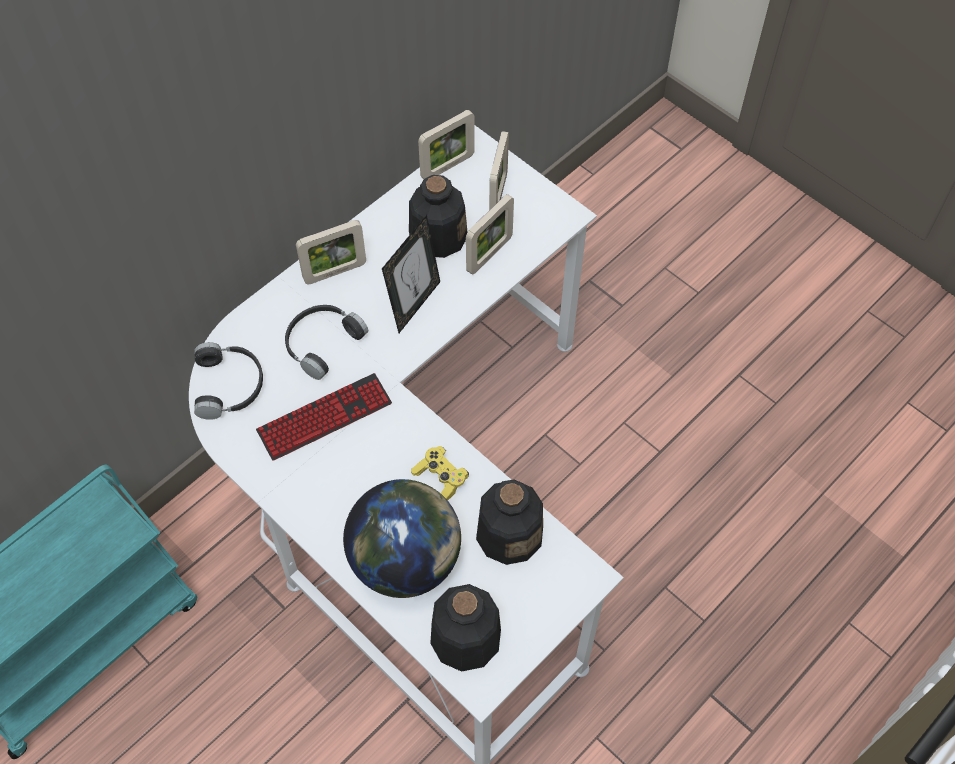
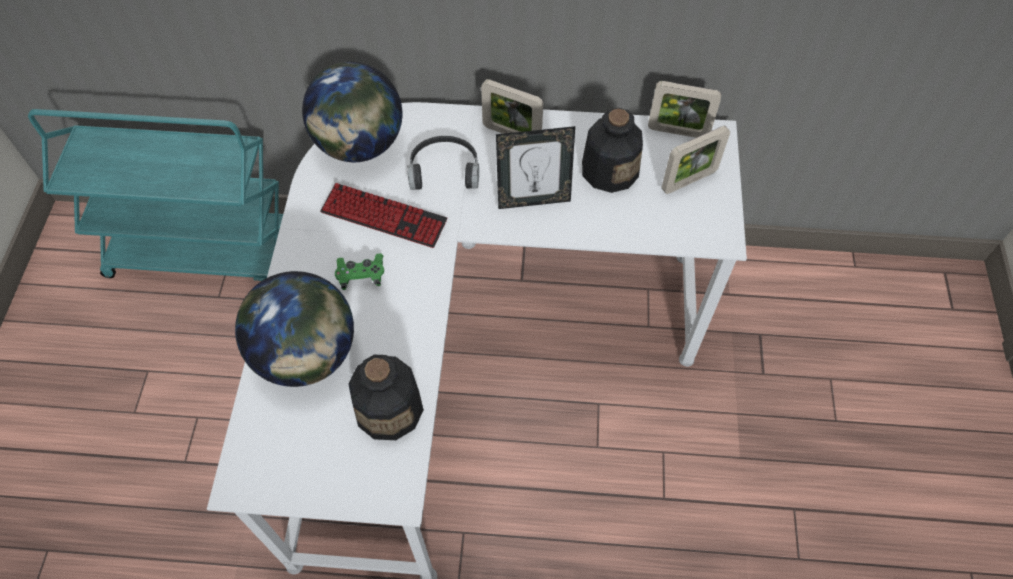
camera: 50 degrees right, 0 degrees up
black headphones [194,342,263,420] -> globe [302,62,402,162]
yellow game controller [411,446,469,500] -> none
bottle [430,584,501,672] -> none
picture frame [466,194,514,275] -> none
none -> green game controller [335,253,384,290]

